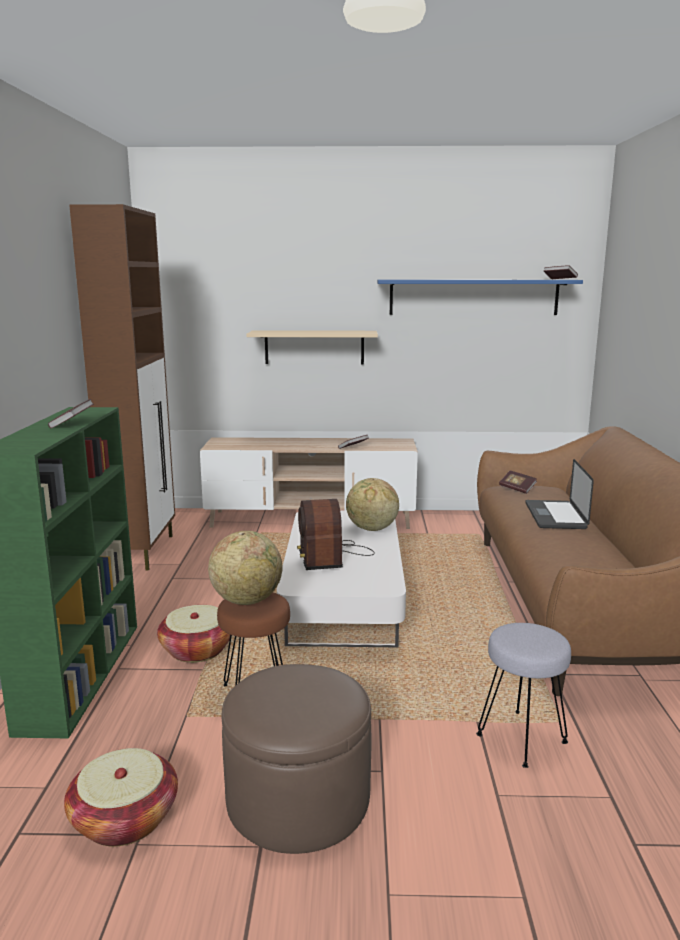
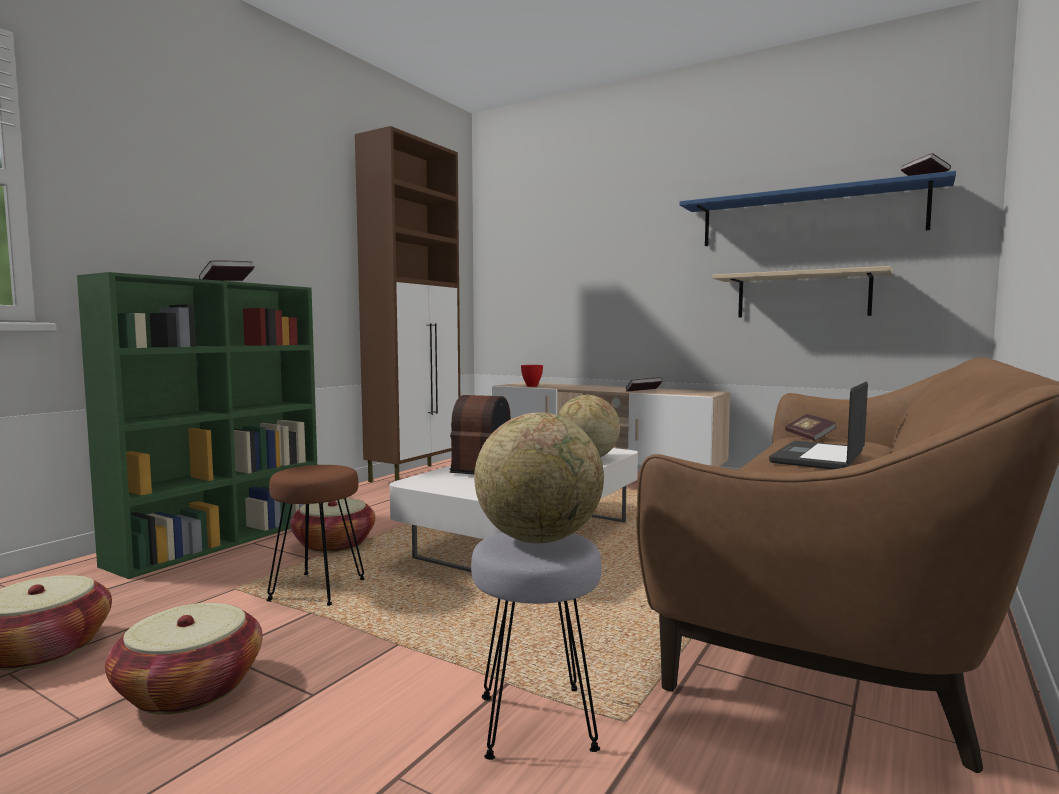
camera: 30 degrees right, 10 degrees down
globe [208,531,282,605] -> globe moved to [474,412,604,543]
brown ottoman [222,664,371,854] -> basket [105,603,263,715]
beige shelf [246,330,378,364] -> beige shelf moved to [712,266,893,317]
none -> red bowl [521,365,543,387]

